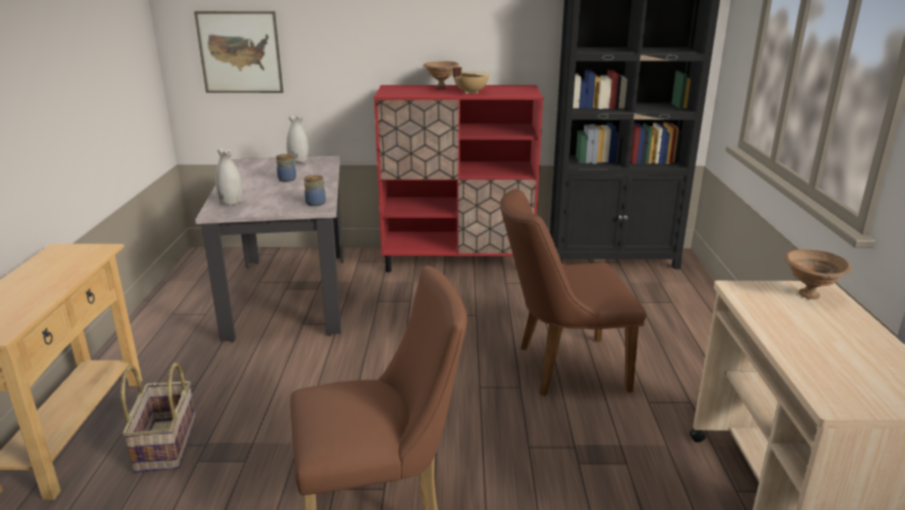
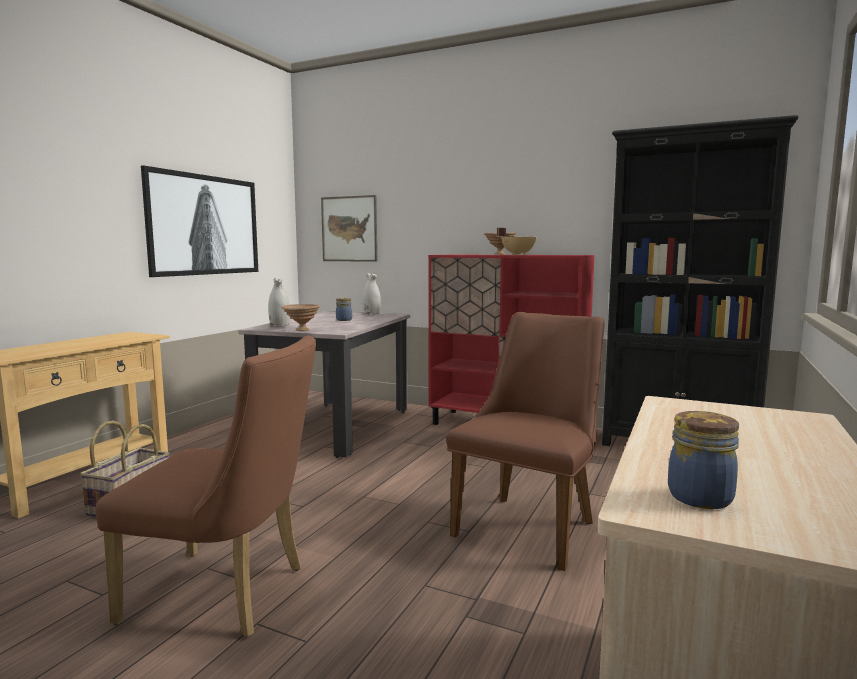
camera: 25 degrees right, 15 degrees down
jar [304,175,326,206] -> jar moved to [668,411,739,509]
brown chair [500,189,646,396] -> brown chair turned 105 degrees clockwise [446,312,605,571]
brown bowl [784,250,852,299] -> brown bowl moved to [282,304,321,331]
none -> picture [141,165,258,277]

